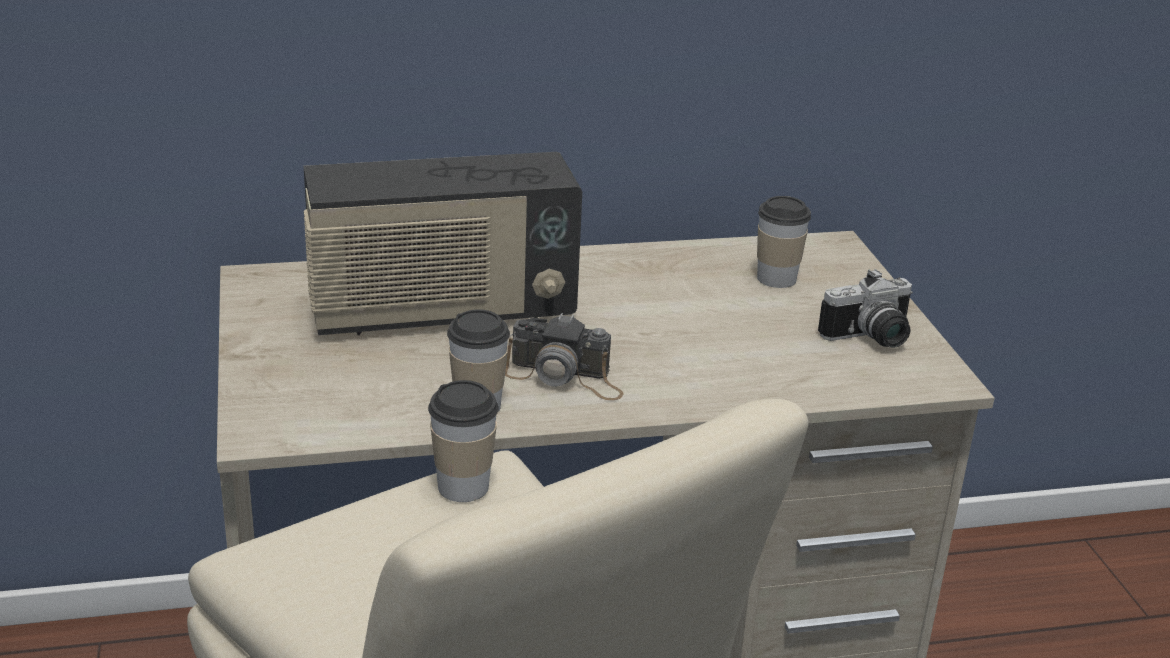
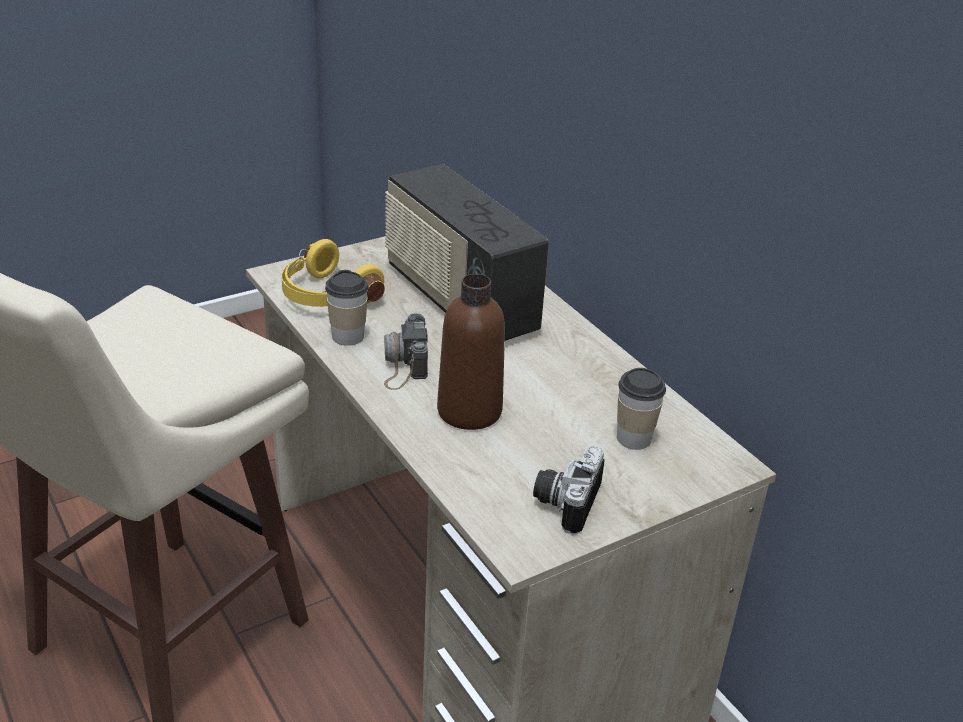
camera: 70 degrees right, 5 degrees up
cup [428,380,499,502] -> none
camera [818,269,913,348] -> camera turned 60 degrees clockwise [533,446,605,535]
none -> yellow headphones [281,239,385,307]
none -> brown bottle [437,274,505,430]

